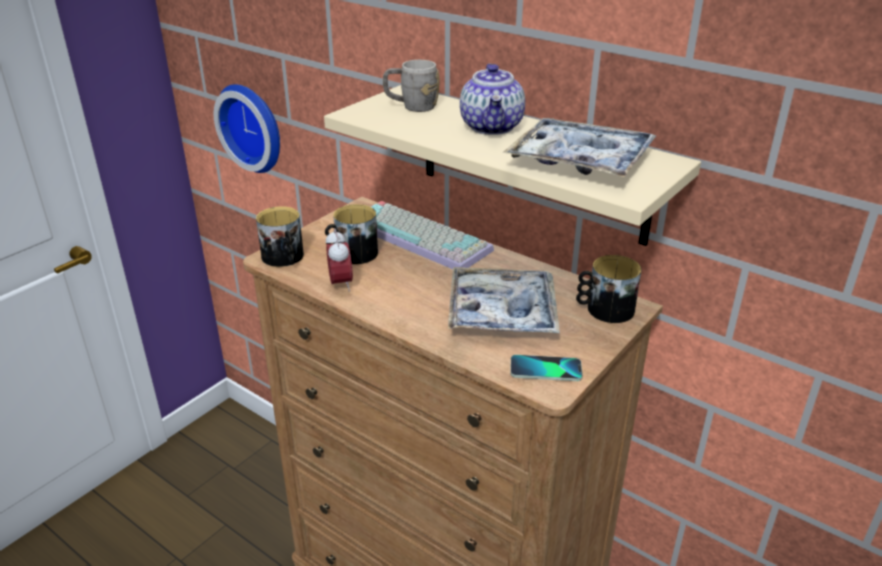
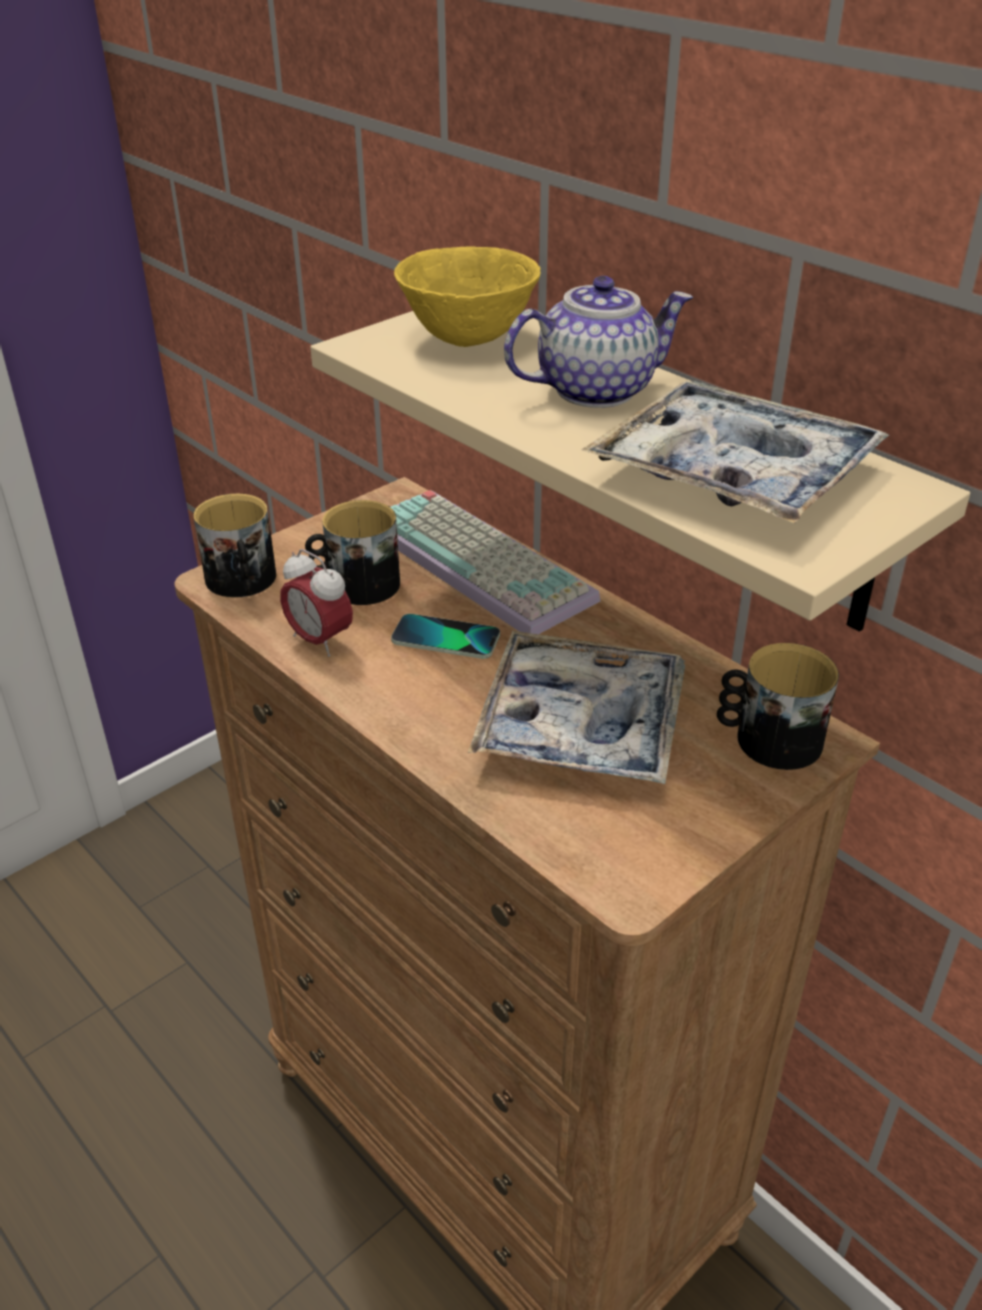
camera: 10 degrees right, 5 degrees up
wall clock [214,85,280,173] -> none
alarm clock [326,228,353,292] -> alarm clock turned 135 degrees clockwise [280,549,353,657]
grey mug [383,60,439,112] -> yellow bowl [394,247,541,347]
teapot [460,64,525,135] -> teapot turned 120 degrees counterclockwise [504,276,693,408]
phone [510,355,582,381] -> phone moved to [391,614,500,659]

